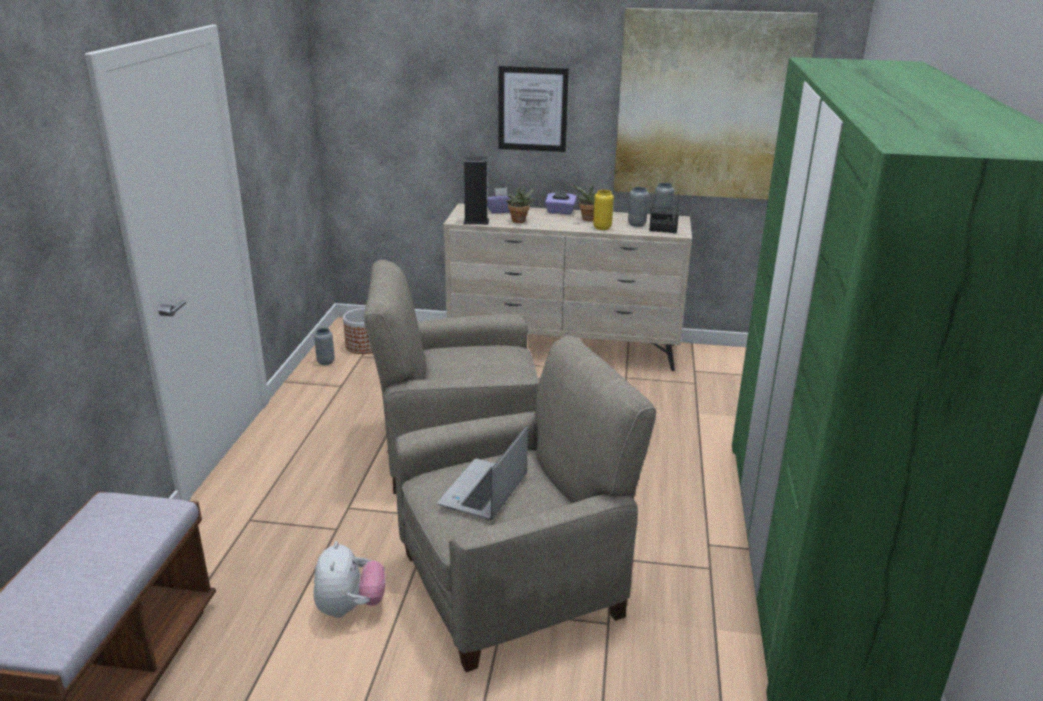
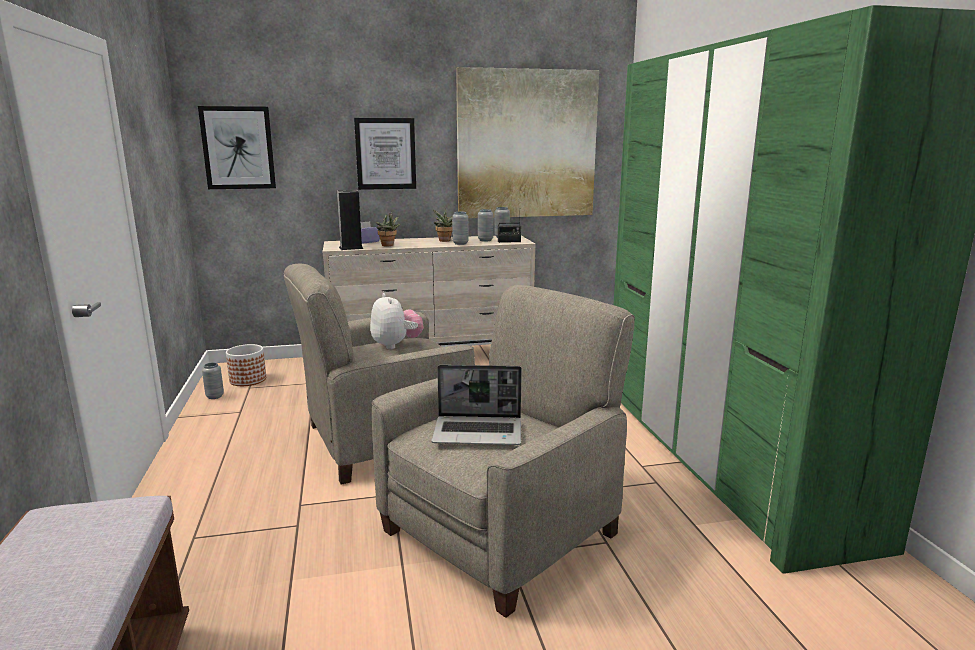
camera: 20 degrees left, 10 degrees down
plush toy [314,541,385,618] -> plush toy moved to [370,293,424,349]
laptop [438,425,528,520] -> laptop turned 90 degrees counterclockwise [431,365,522,445]
purple tissue box [545,190,577,214] -> none
yellow vase [593,190,614,230] -> grey vase [452,212,469,245]
none -> picture [198,106,276,189]

